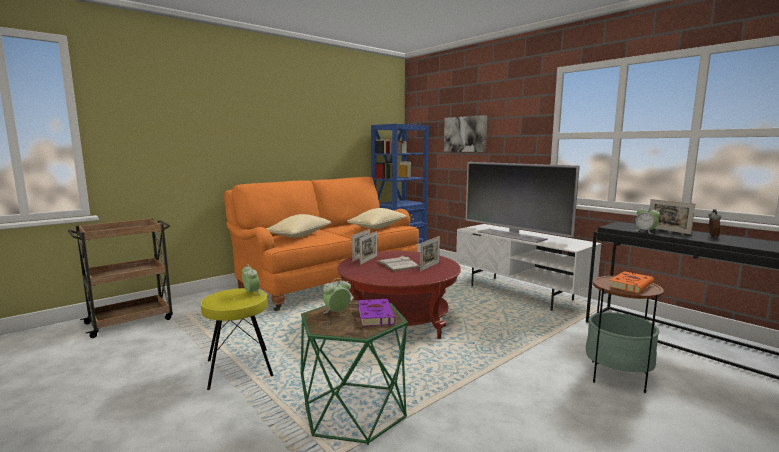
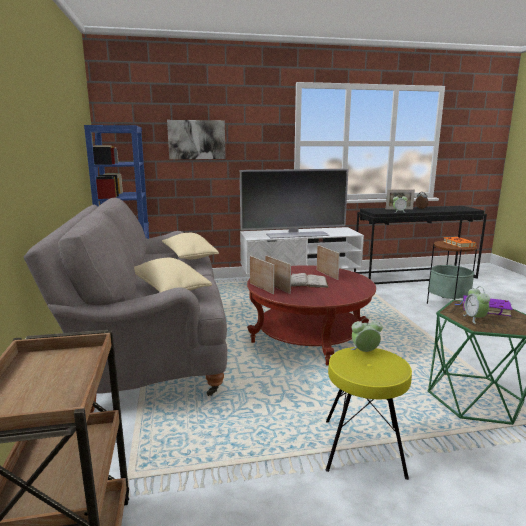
camera: 60 degrees left, 5 degrees up
orange sofa [224,177,419,311] -> grey sofa [24,197,227,413]

